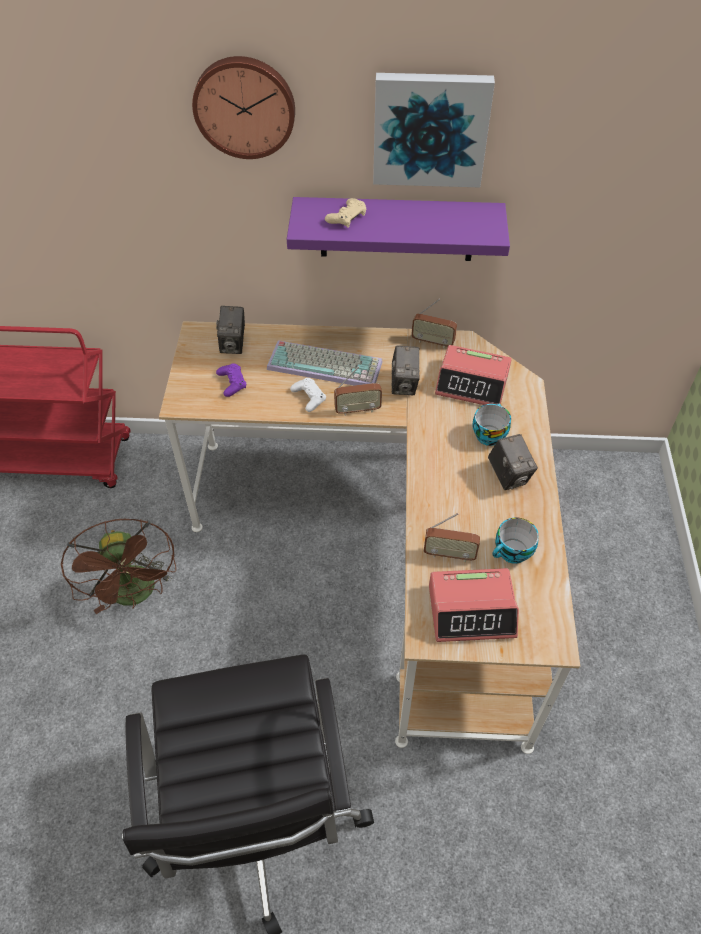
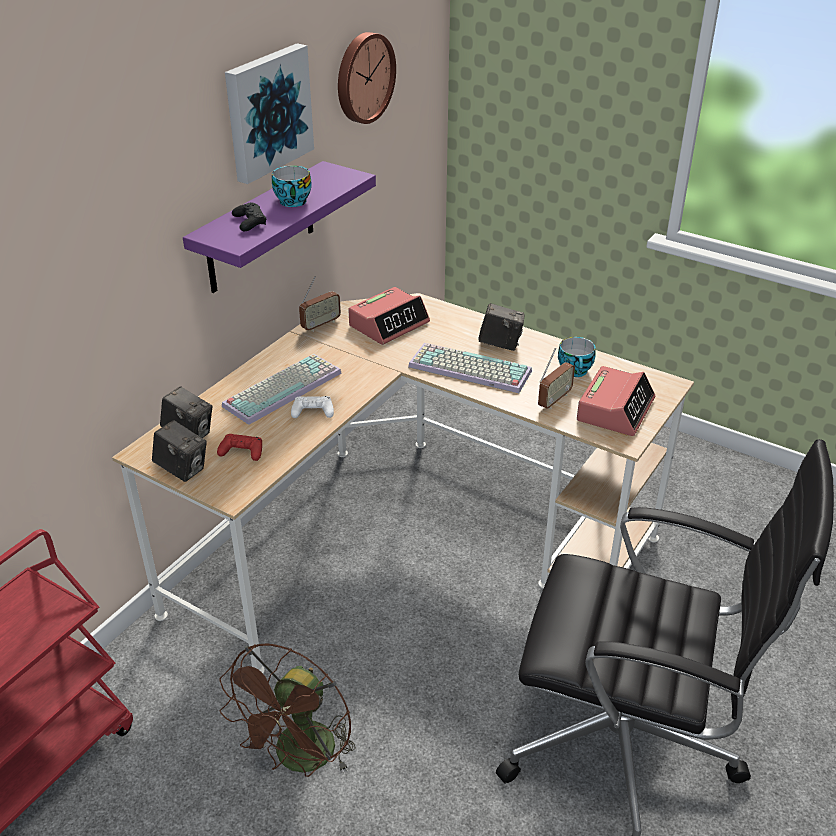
camera: 60 degrees left, 15 degrees down
brown fan [60,519,176,614] -> brown fan turned 105 degrees clockwise [220,643,356,777]
wall clock [192,56,295,159] -> wall clock moved to [338,32,396,124]
purple game controller [216,363,247,397] -> red game controller [217,434,262,461]
beige game controller [325,198,367,228] -> black game controller [232,202,266,231]
radio [334,366,382,416] -> none
camera [392,346,420,395] -> camera moved to [152,420,207,482]
cup [472,404,511,446] -> cup moved to [272,166,311,207]
none -> keyboard [408,343,532,393]

